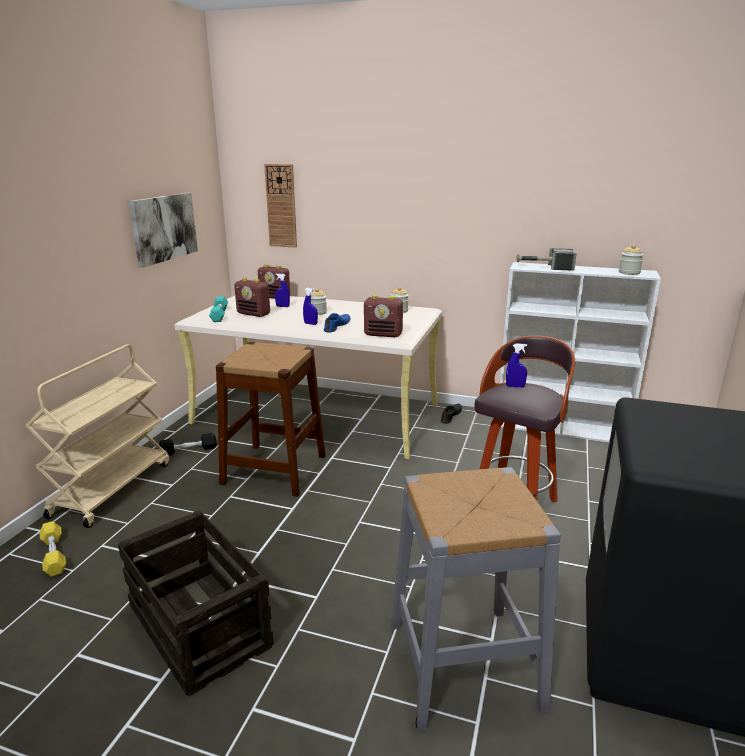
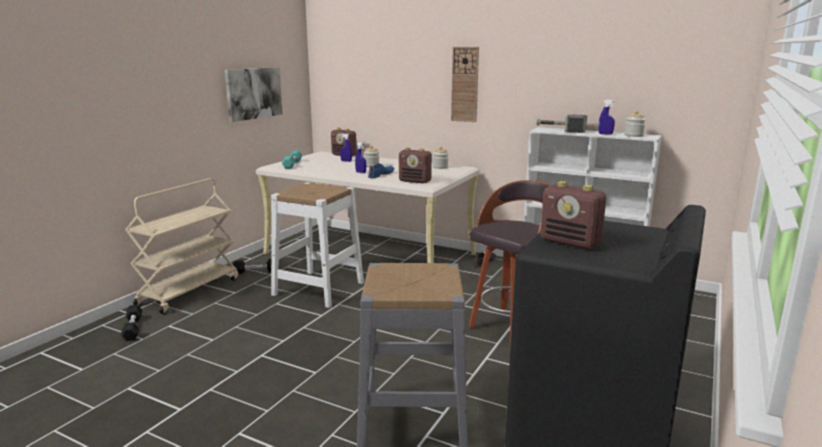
camera: 10 degrees right, 5 degrees down
yellow dumbbell [39,521,66,577] -> black dumbbell [121,305,143,341]
crate [118,510,274,697] -> none
brown stool [216,342,326,497] -> white stool [271,182,364,308]
radio [234,278,270,317] -> radio moved to [541,181,606,249]
wall clock [264,164,297,248] -> wall clock moved to [451,47,479,122]
blue spray bottle [506,343,527,388] -> blue spray bottle moved to [598,100,615,135]

